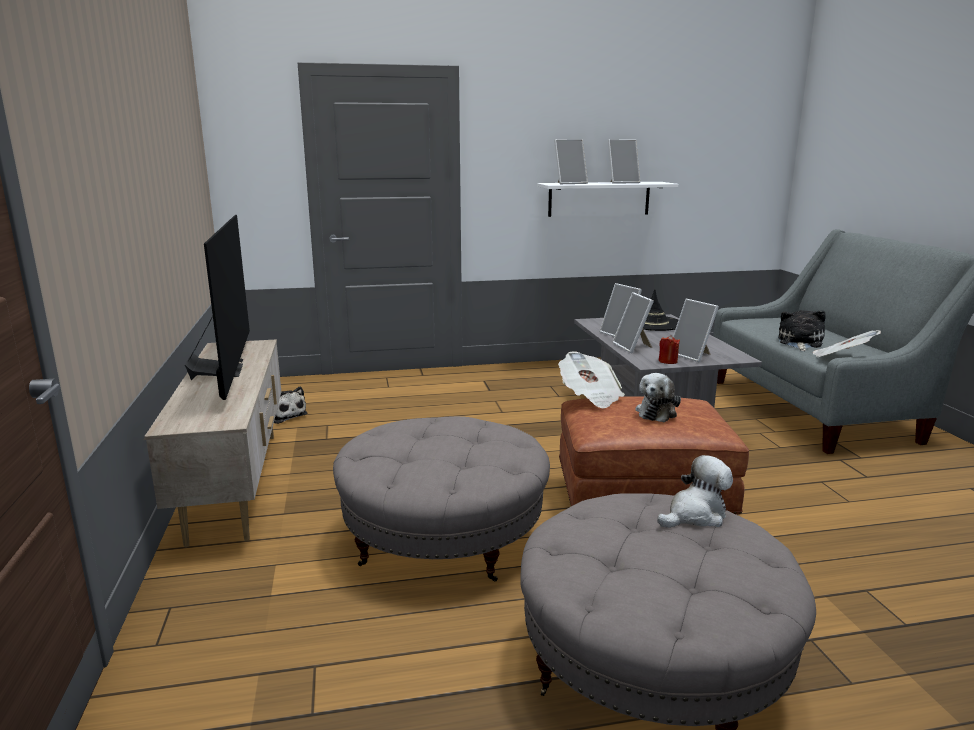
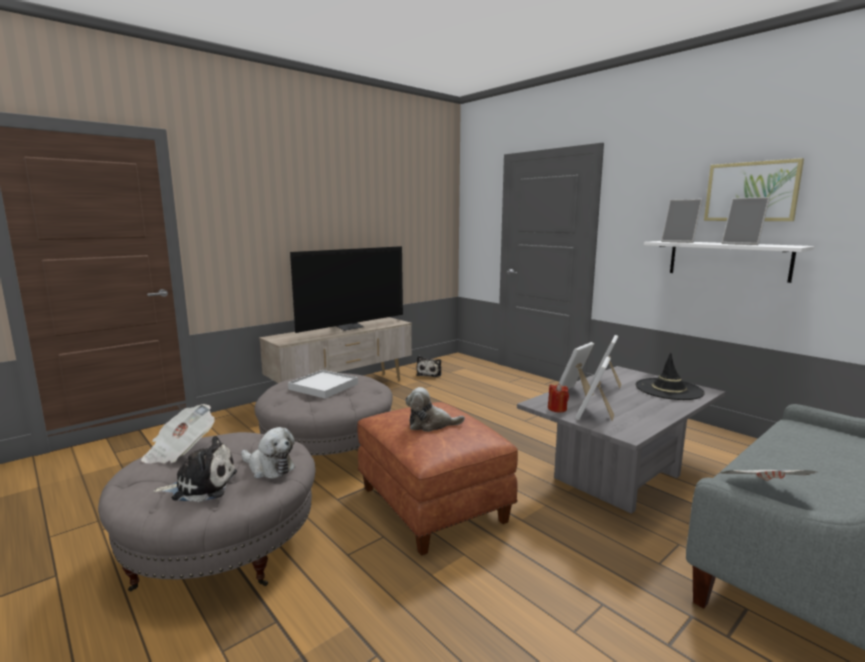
camera: 60 degrees right, 5 degrees down
newspaper [558,351,625,409] -> newspaper moved to [141,404,215,463]
plush toy [778,310,826,351] -> plush toy moved to [153,436,237,502]
none -> white tray [288,370,358,398]
none -> picture [704,158,804,221]

